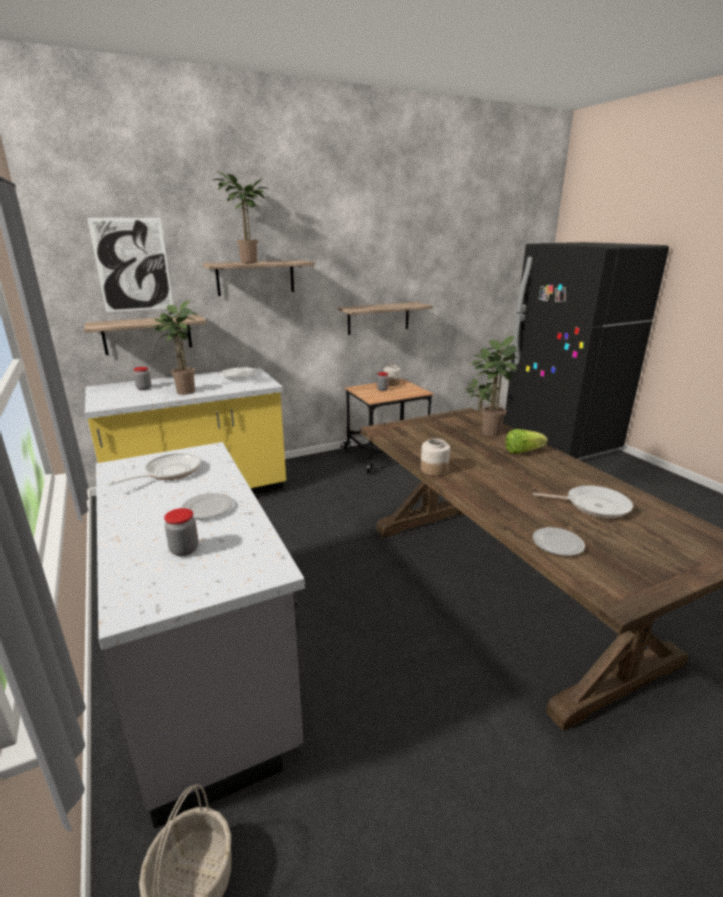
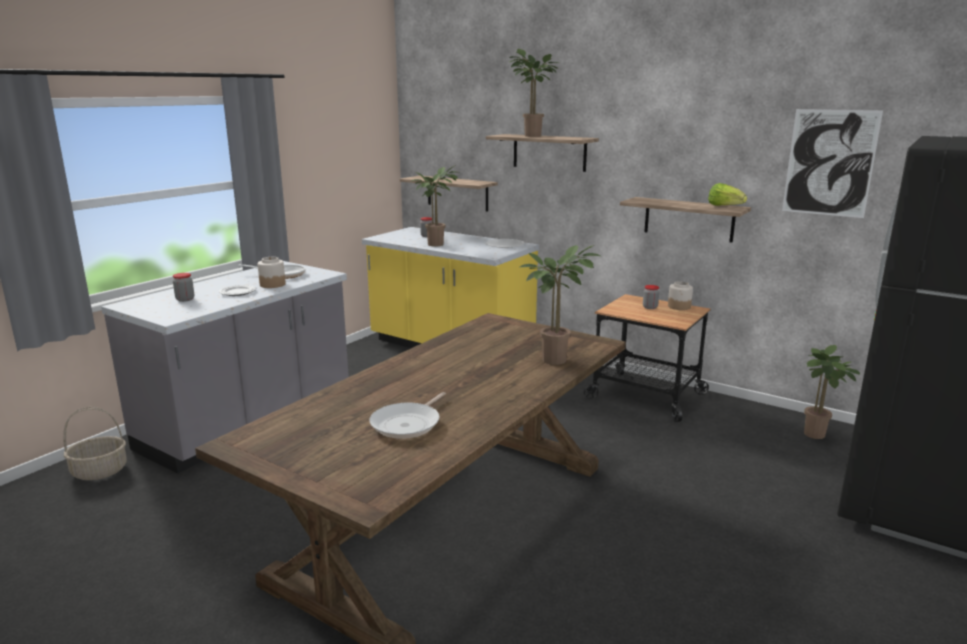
camera: 60 degrees right, 5 degrees down
picture [87,218,173,312] -> picture moved to [782,109,883,218]
jar [421,438,450,476] -> jar moved to [258,257,286,288]
lettuce [505,429,548,454] -> lettuce moved to [708,183,747,206]
frying pan [533,485,633,518] -> frying pan turned 45 degrees clockwise [370,392,446,439]
plate [533,527,585,556] -> none

